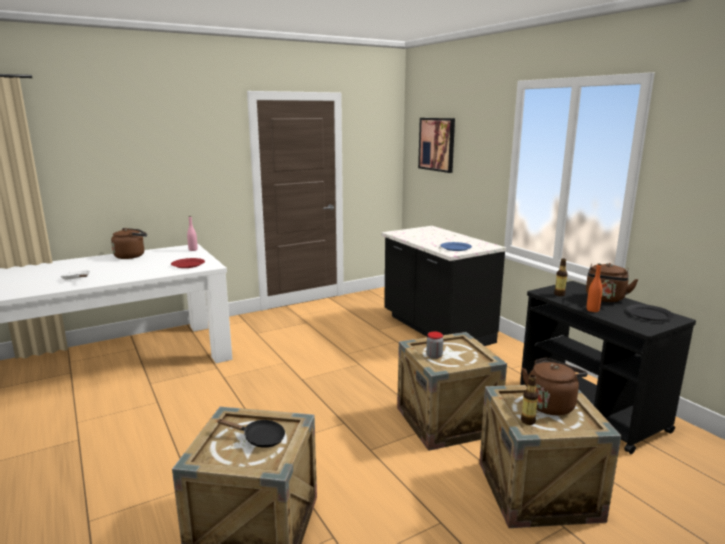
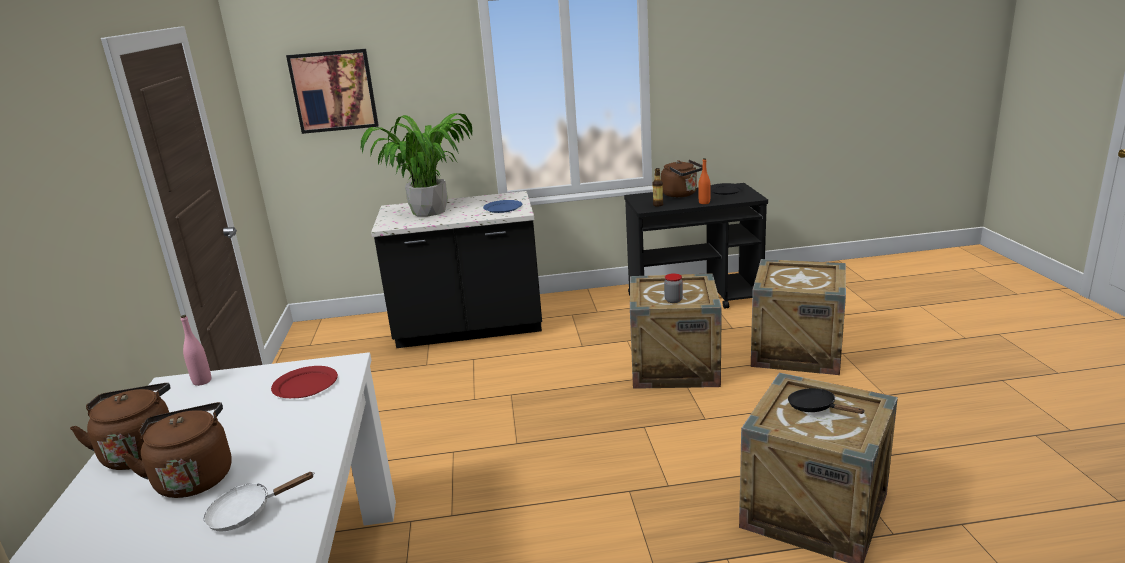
camera: 65 degrees left, 5 degrees up
black frying pan [218,419,285,448] -> black frying pan turned 75 degrees counterclockwise [788,388,865,414]
bottle [521,375,538,425] -> none
brown kettle [522,358,588,415] -> brown kettle moved to [121,402,232,498]
none -> potted plant [360,113,473,217]

